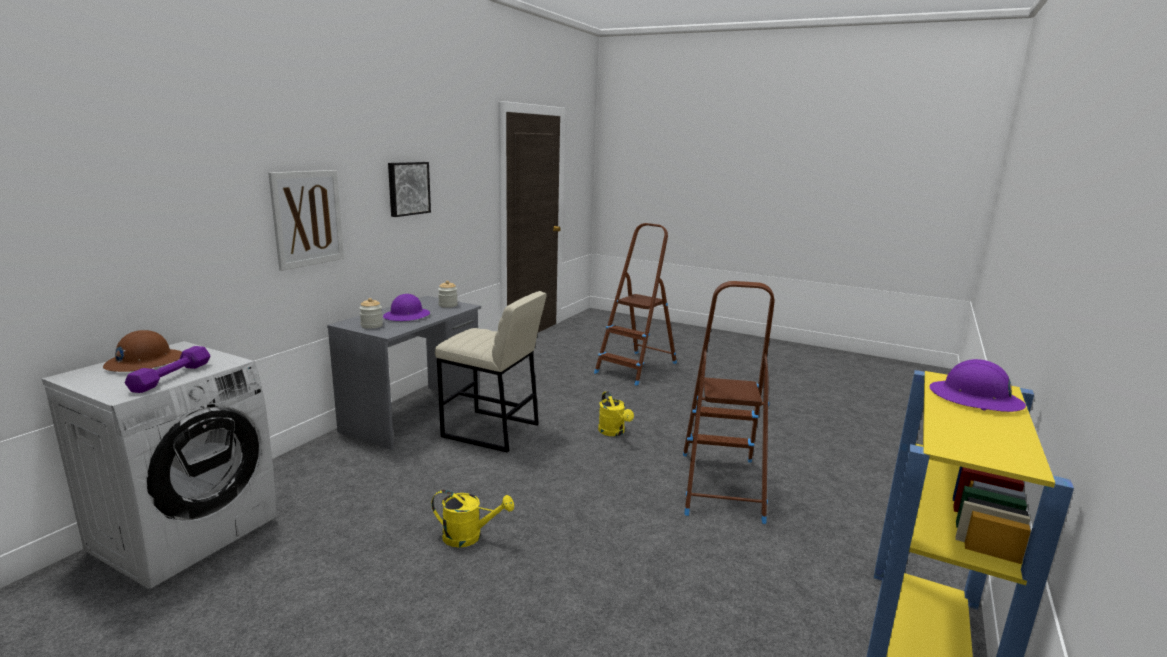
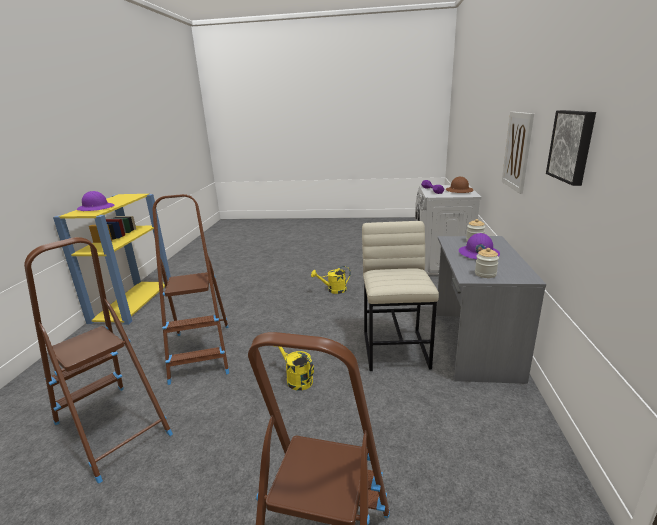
camera: 160 degrees right, 5 degrees up
beige chair [435,291,547,453] -> beige chair turned 90 degrees clockwise [362,221,439,371]
none -> brown step ladder [24,237,173,483]

